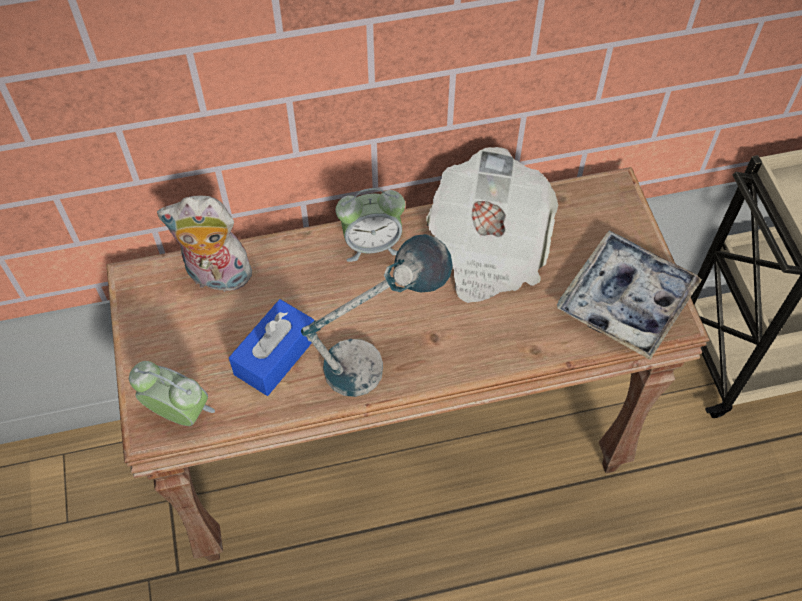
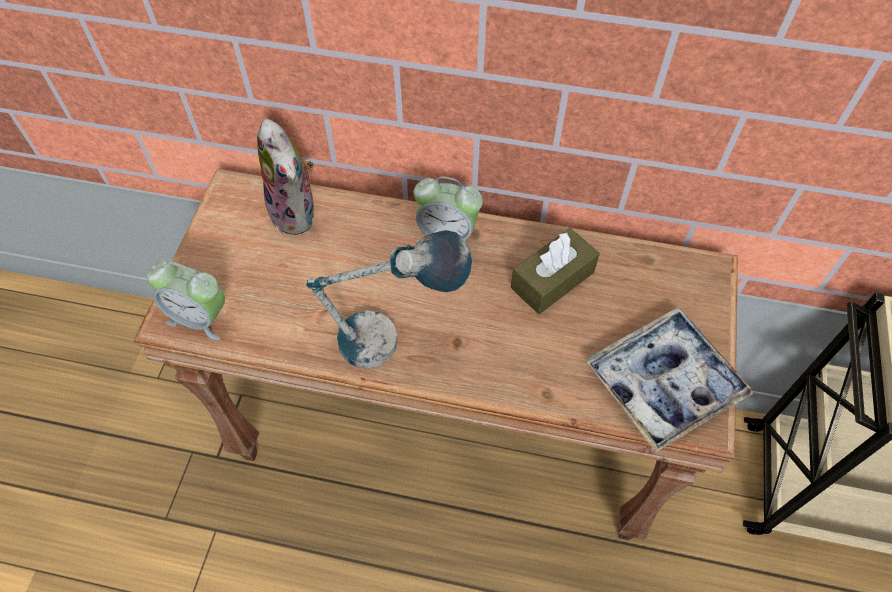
camera: 25 degrees right, 0 degrees up
alarm clock [129,361,215,426] -> alarm clock turned 150 degrees clockwise [147,261,225,340]
plush toy [157,196,252,296] -> plush toy turned 150 degrees counterclockwise [257,119,314,235]
blue tissue box [229,299,314,396] -> none
newspaper [426,147,558,303] -> brown tissue box [511,228,600,314]

